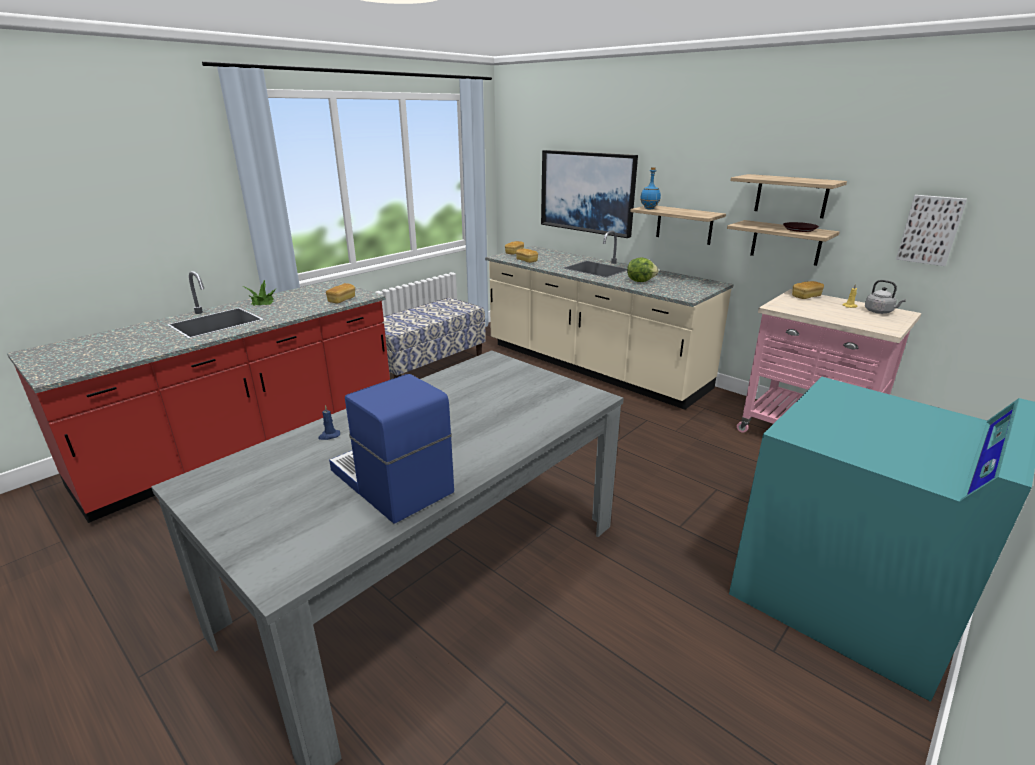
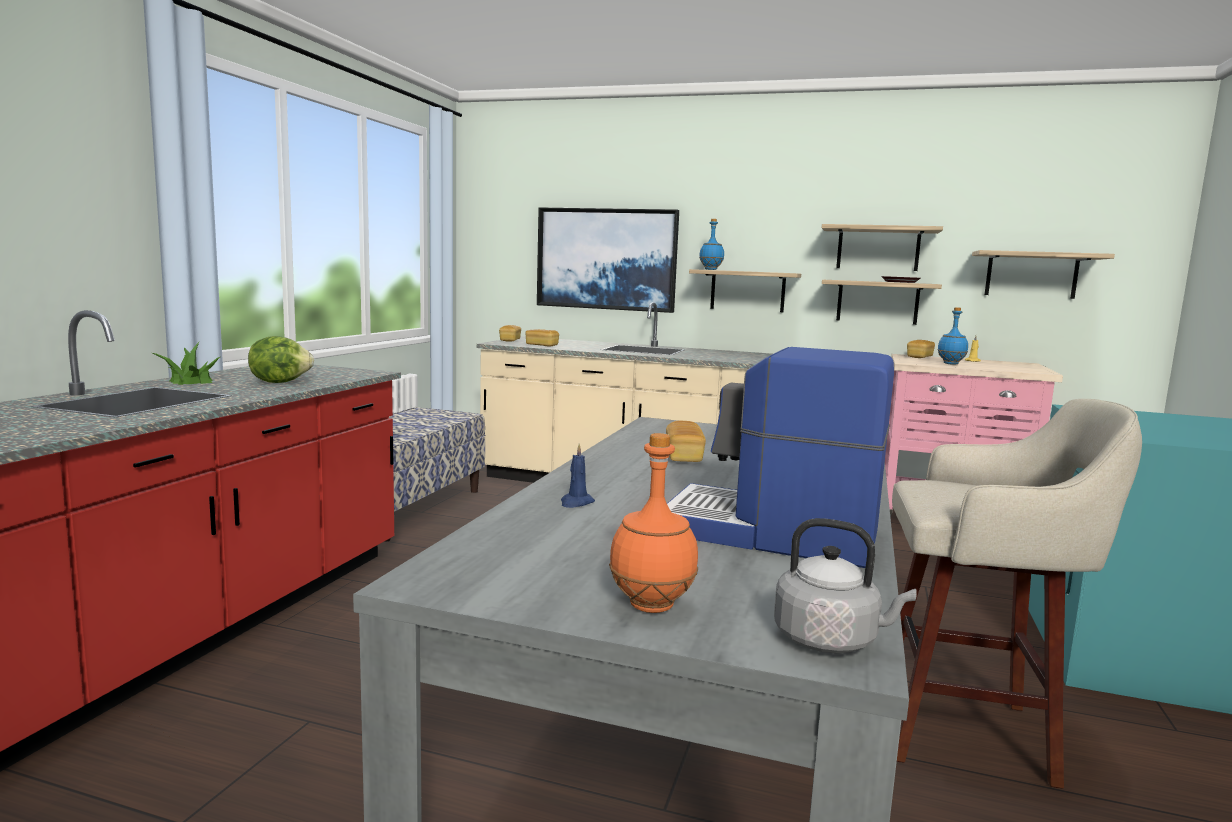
camera: 25 degrees left, 15 degrees down
bread [326,283,355,303] -> bread moved to [666,421,706,462]
lettuce [627,257,659,282] -> lettuce moved to [248,336,314,383]
grey kettle [865,280,906,314] -> grey kettle moved to [774,518,917,653]
picture [896,195,967,266] -> shelf [972,250,1115,299]
none -> orange bottle [609,433,698,613]
none -> beige stool [892,399,1142,789]
none -> blue bottle [937,307,968,365]

